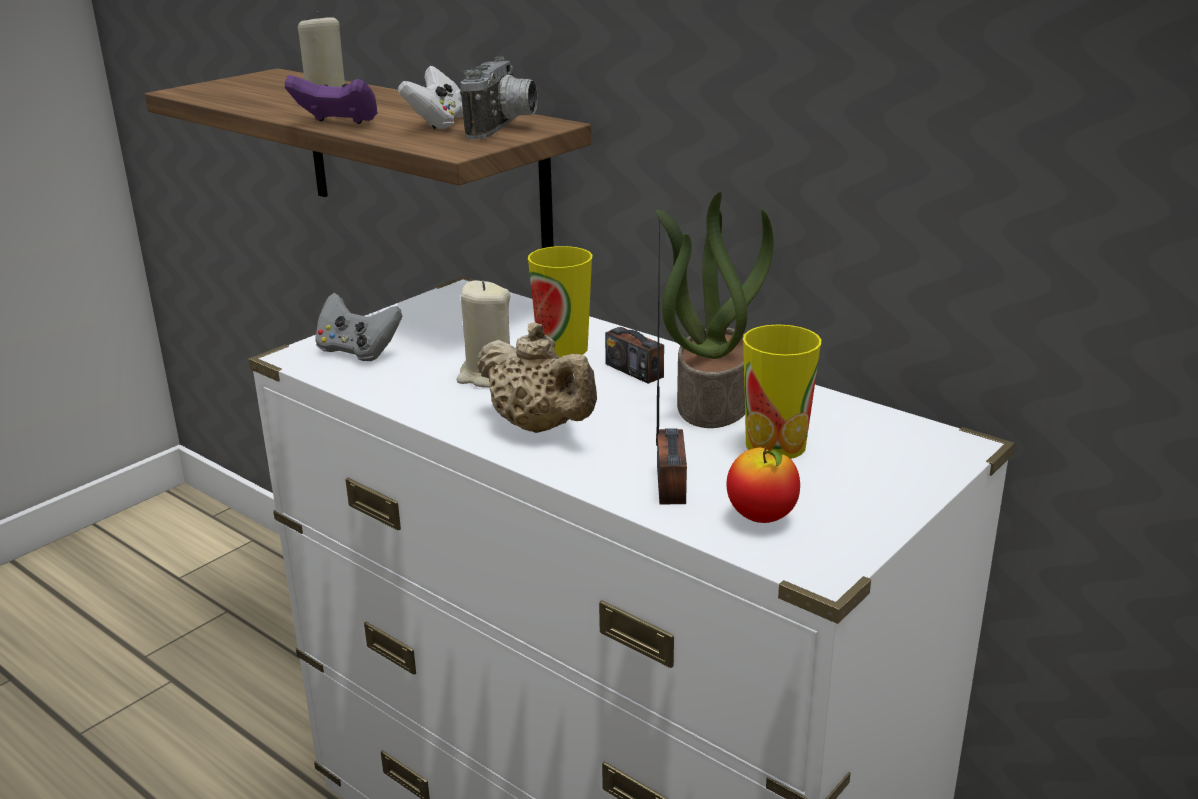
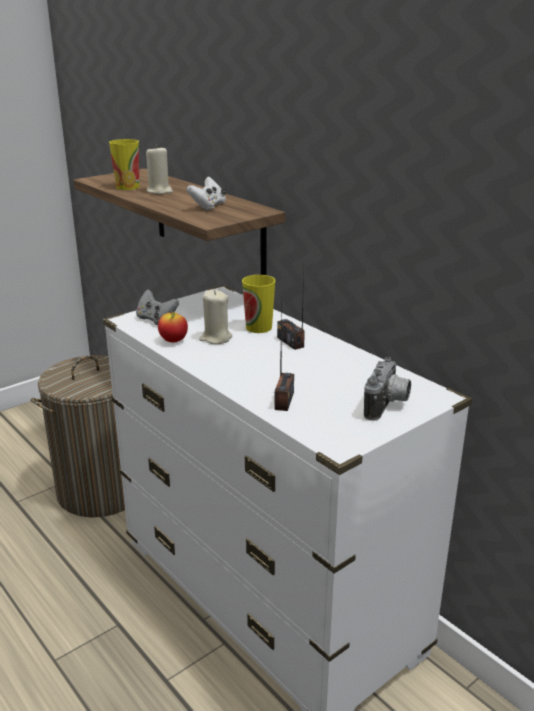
camera: 10 degrees right, 0 degrees up
purple game controller [285,75,378,124] -> none
camera [460,57,538,139] -> camera moved to [364,357,411,421]
beige teapot [476,322,597,433] -> none
potted plant [656,191,774,428] -> none
apple [726,447,800,523] -> apple moved to [158,312,188,343]
cup [743,324,821,459] -> cup moved to [109,139,139,190]
none -> laundry basket [31,355,125,518]

